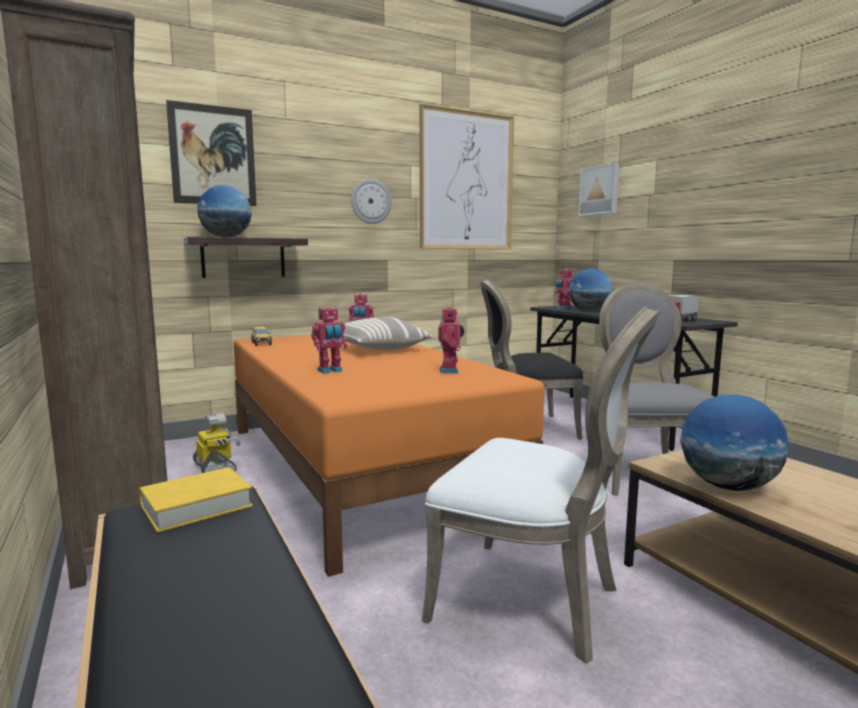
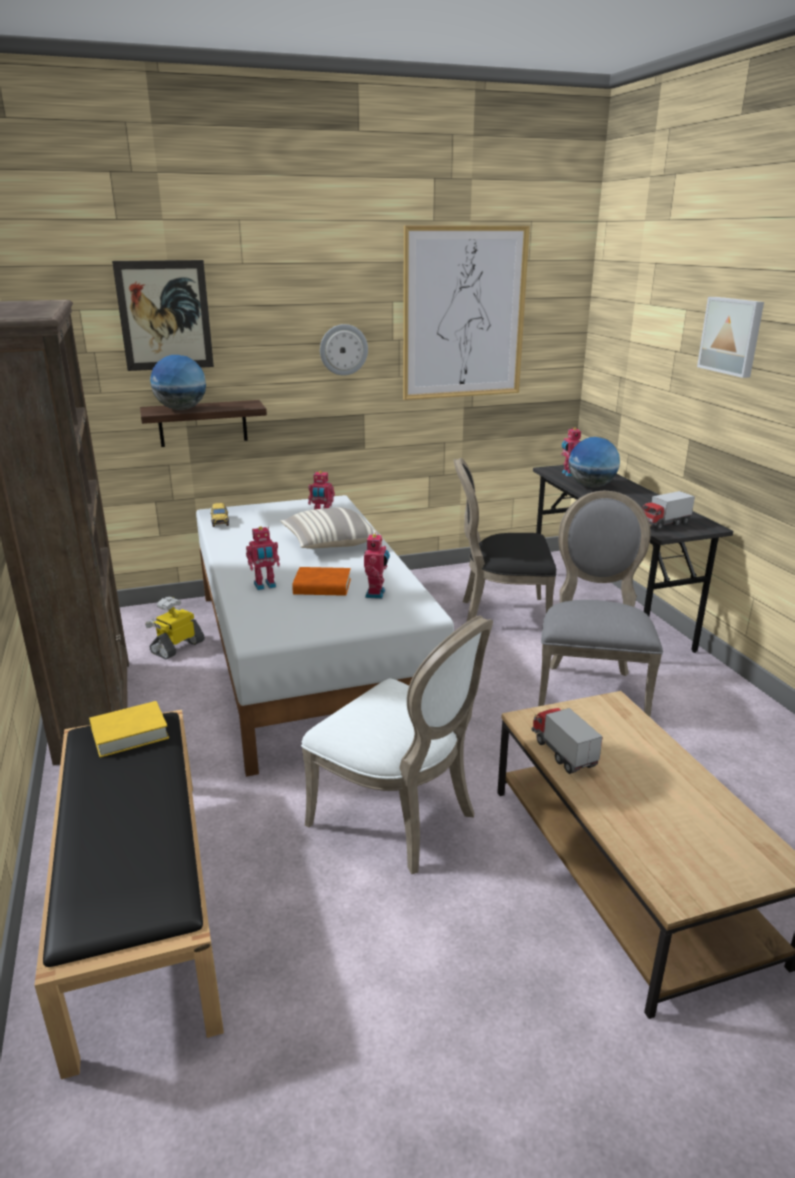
camera: 10 degrees right, 15 degrees up
toy robot [193,413,241,473] -> toy robot turned 120 degrees counterclockwise [145,597,205,659]
orange bed [234,335,544,577] -> white bed [196,495,454,777]
picture [578,163,619,216] -> picture moved to [697,297,764,378]
globe [680,394,789,491] -> toy truck [532,708,603,774]
none -> orange book [292,567,351,596]

